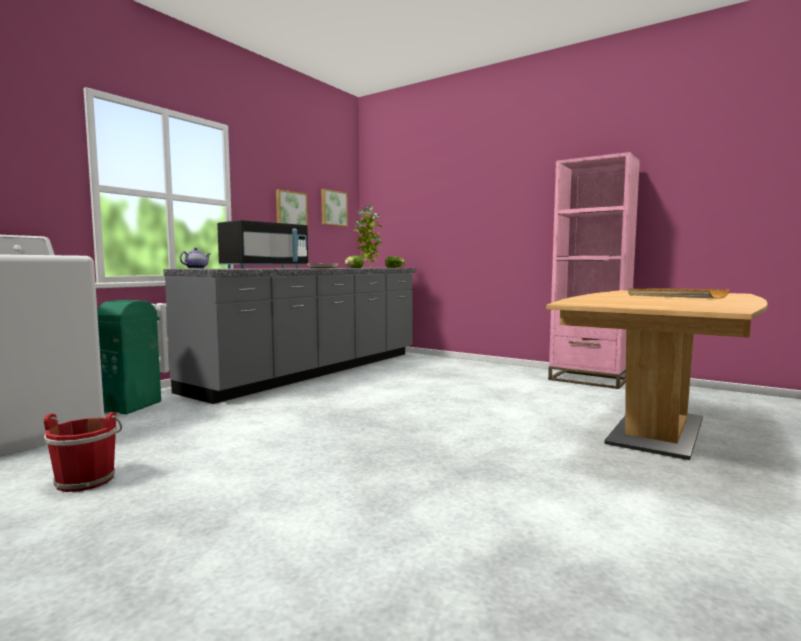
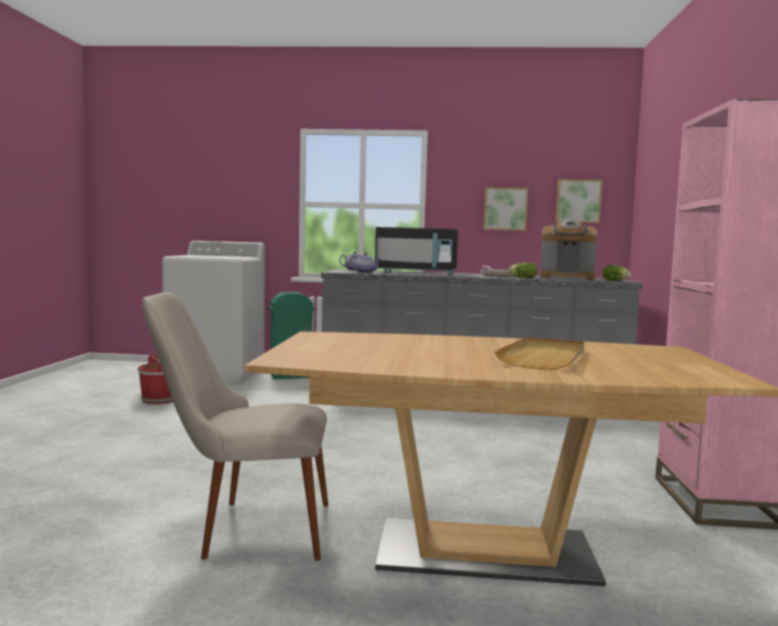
camera: 60 degrees right, 0 degrees up
potted plant [353,205,382,268] -> coffee machine [540,220,597,280]
none -> beige chair [142,293,328,561]
none -> teapot [350,253,381,273]

